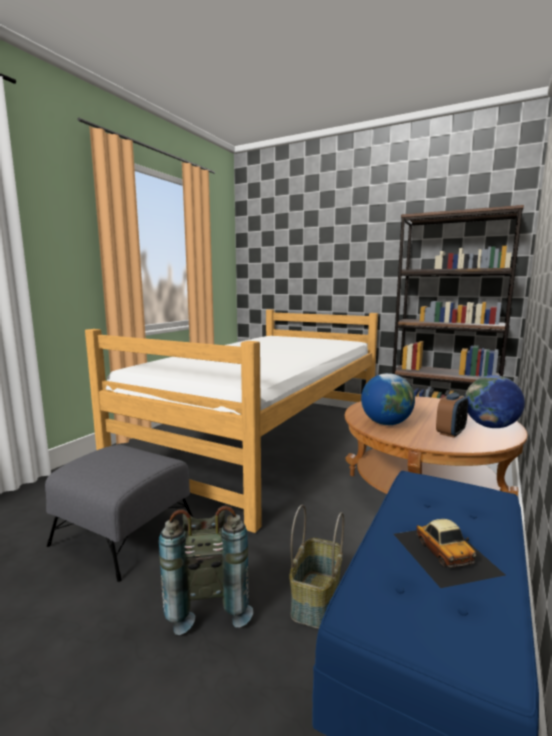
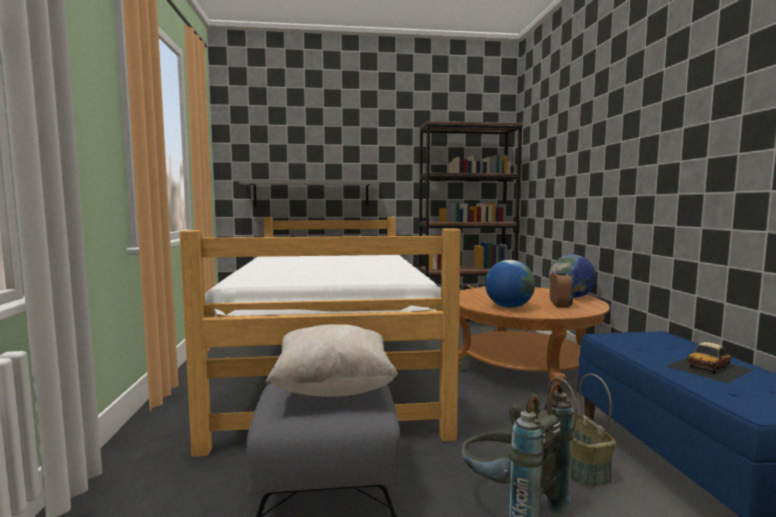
camera: 35 degrees left, 5 degrees down
toy car [394,519,505,588] -> toy car turned 105 degrees clockwise [666,342,754,383]
none -> grey shelf [238,179,380,207]
none -> beige pillow [266,324,398,397]

